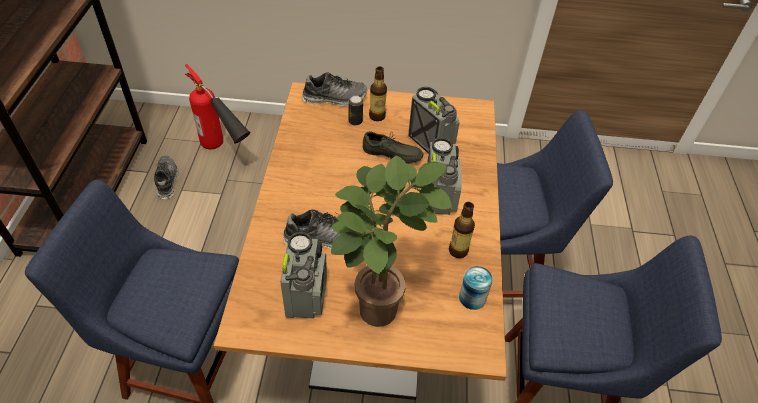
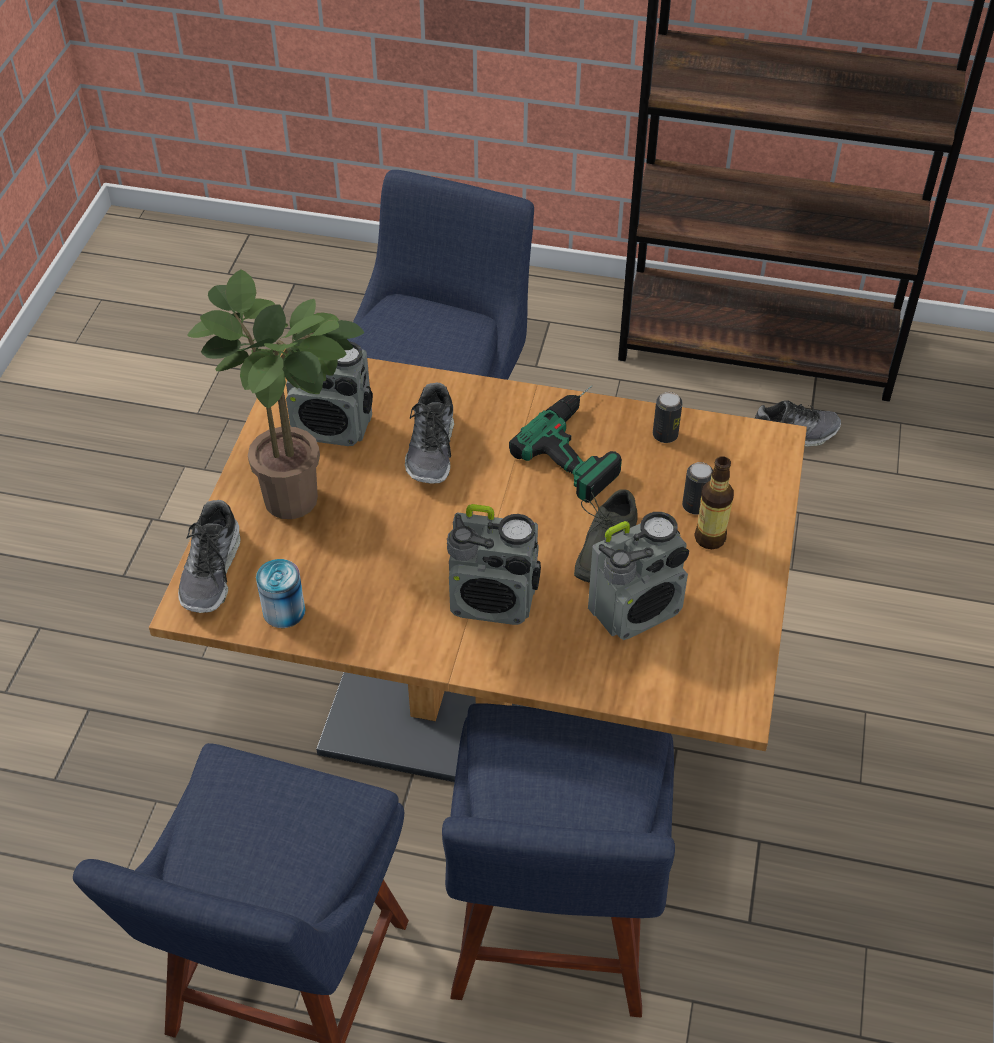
camera: 100 degrees right, 0 degrees up
fire extinguisher [185,64,251,149] -> none
shoe [302,73,368,106] -> shoe moved to [178,500,240,613]
bottle [449,202,475,258] -> none
none -> power drill [509,385,622,503]
none -> can [653,392,683,443]

